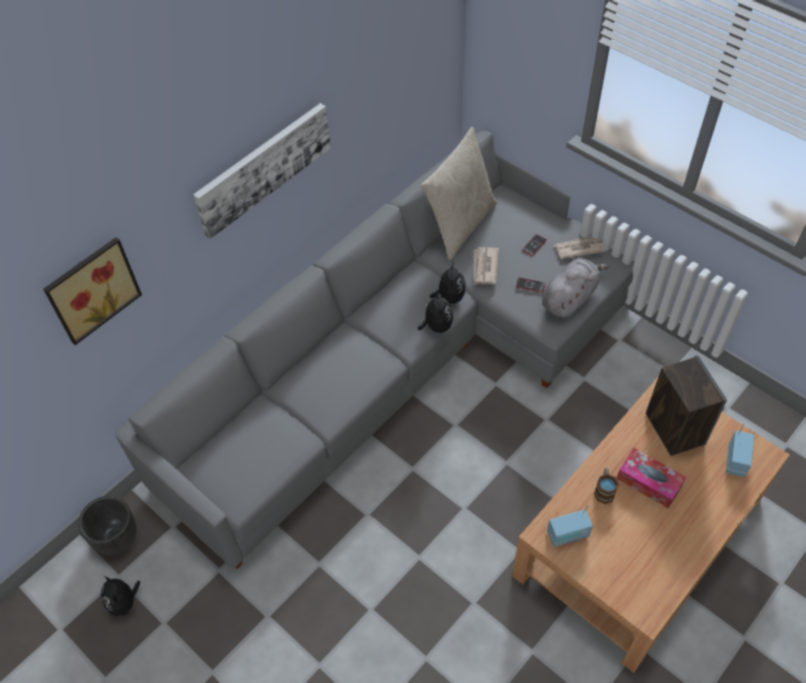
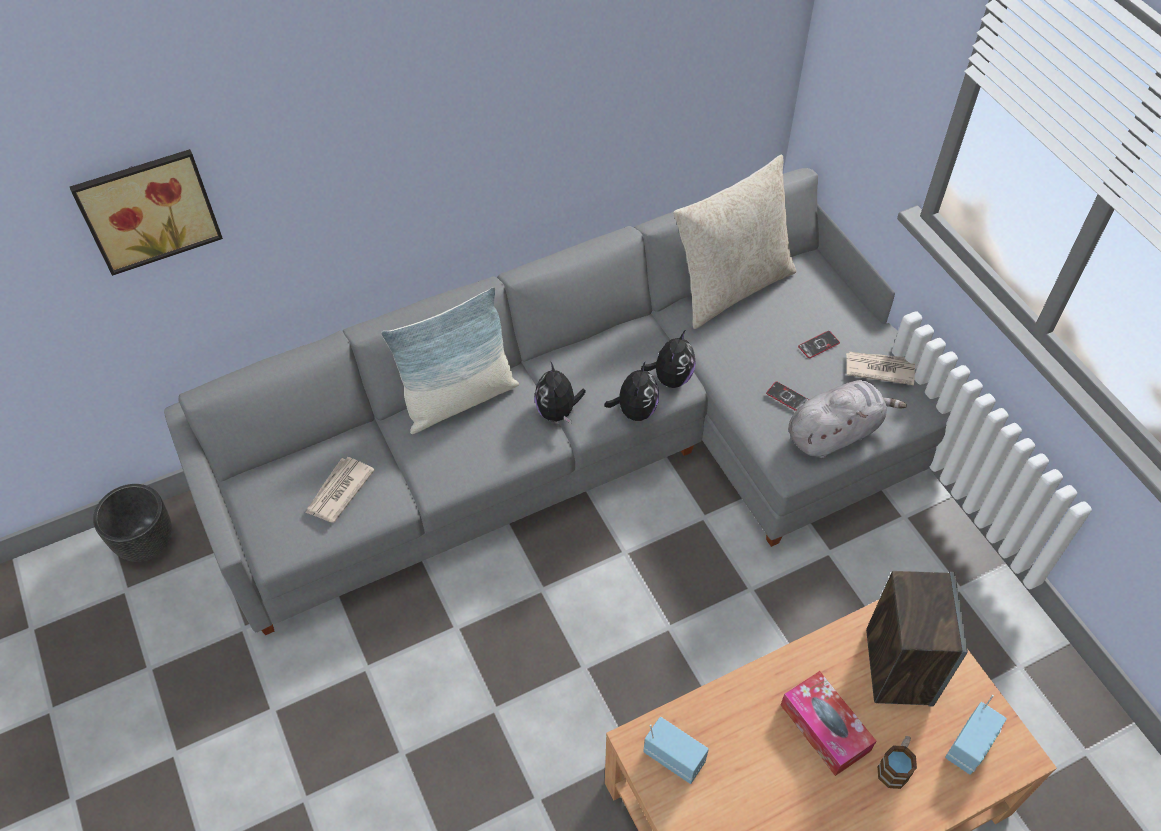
camera: 20 degrees right, 0 degrees up
plush toy [100,576,140,616] -> plush toy moved to [535,362,586,423]
picture [193,103,331,239] -> none
newspaper [474,247,499,285] -> newspaper moved to [306,457,375,522]
radio [547,504,593,547] -> radio turned 150 degrees counterclockwise [643,717,709,784]
mug [594,467,619,504] -> mug moved to [877,736,917,789]
none -> pillow [381,287,519,434]

